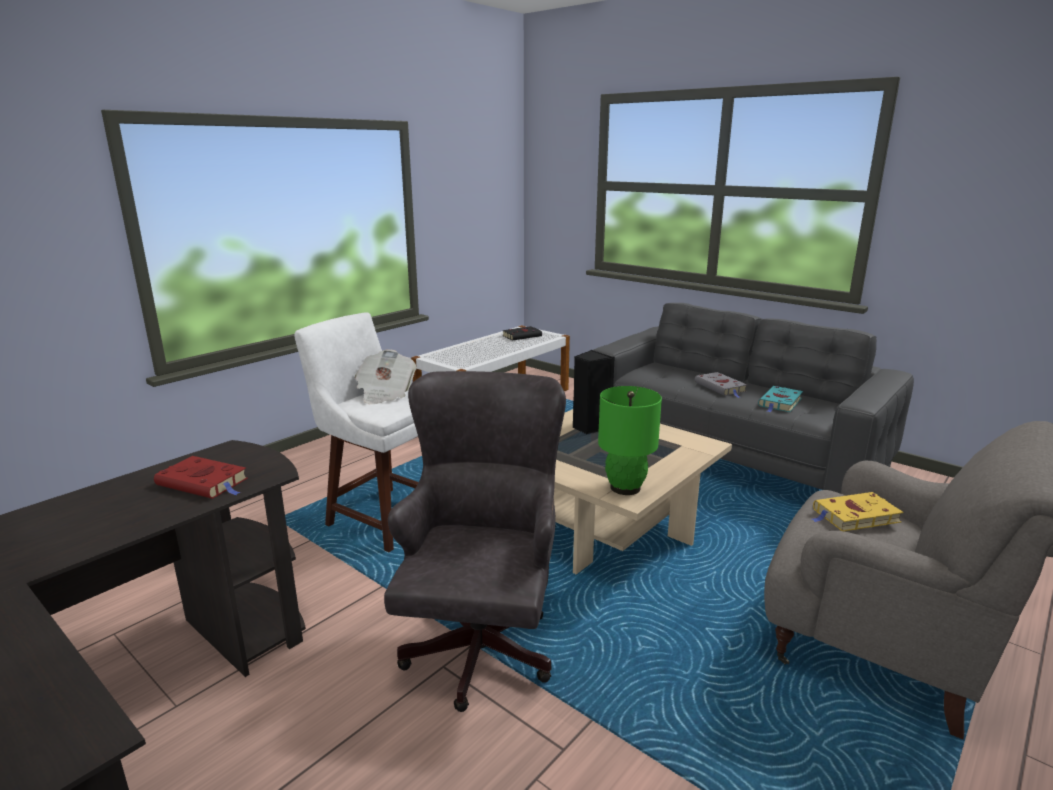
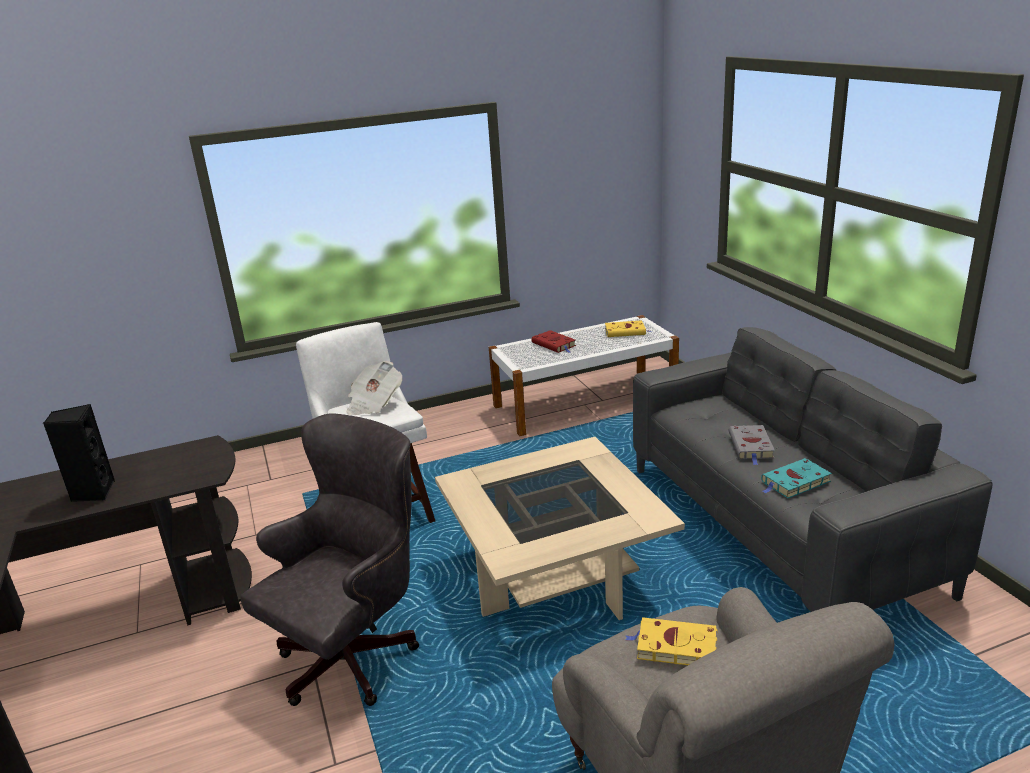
camera: 30 degrees right, 5 degrees up
red book [154,456,248,499] -> red book moved to [531,330,576,353]
black book [502,326,542,341] -> yellow book [605,320,652,337]
black speaker [572,350,615,434] -> black speaker moved to [43,404,115,502]
green table lamp [598,386,662,495] -> none

